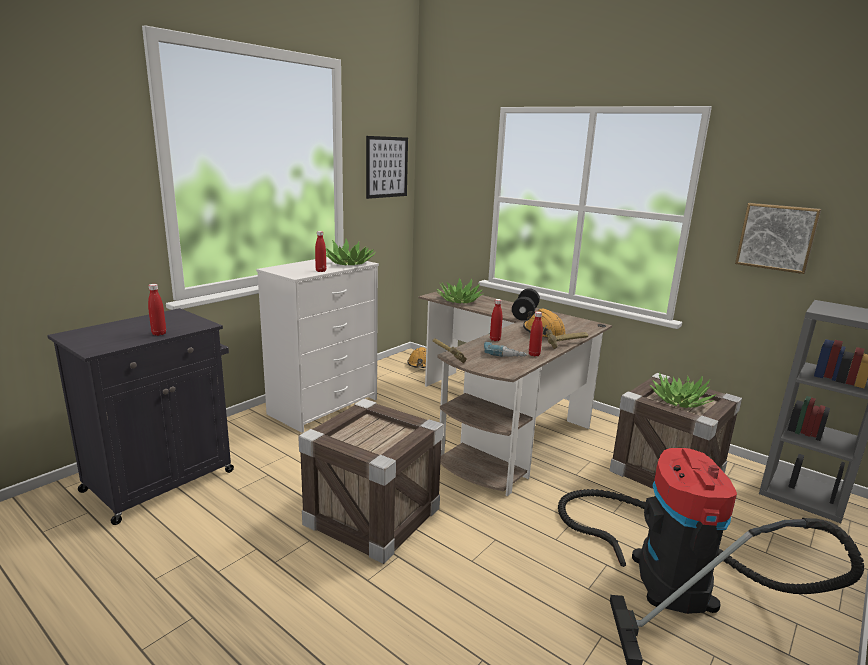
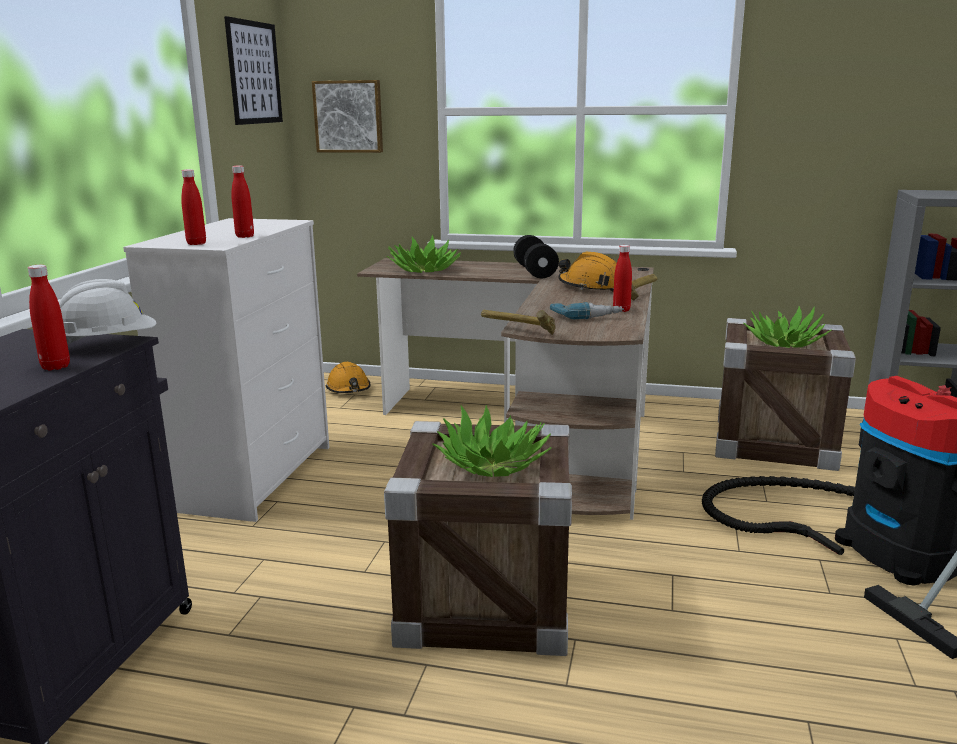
camera: 25 degrees left, 0 degrees up
potted plant [326,239,376,265] -> potted plant moved to [432,405,552,477]
red bottle [490,299,502,341] -> red bottle moved to [181,169,206,245]
picture [735,203,821,274] -> picture moved to [312,80,383,153]
none -> white hard hat [59,279,156,344]

